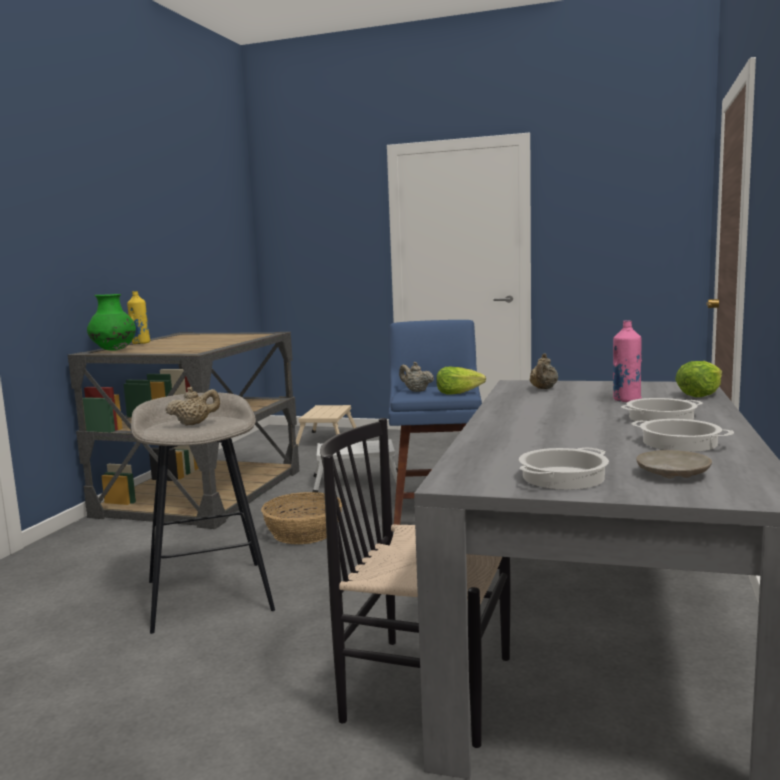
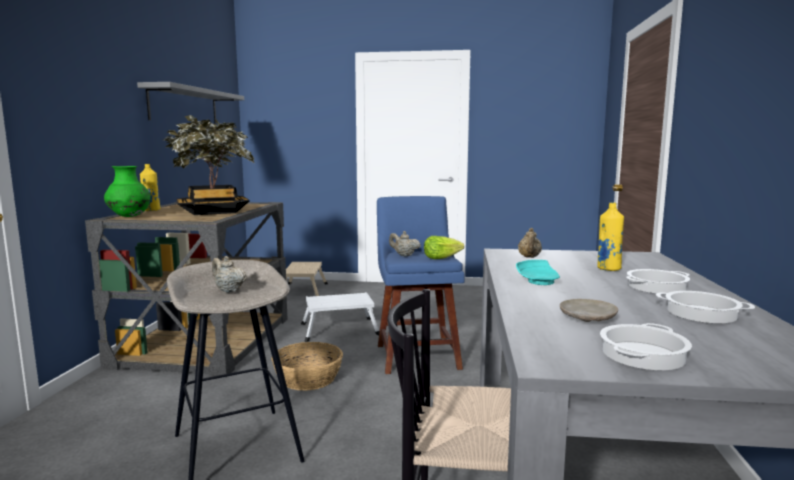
camera: 10 degrees left, 0 degrees up
beige teapot [165,387,220,426] -> beige teapot turned 105 degrees counterclockwise [212,256,246,293]
pink bottle [613,321,642,402] -> yellow bottle [597,202,624,271]
beige plate [636,450,712,479] -> beige plate moved to [560,299,618,322]
lettuce [675,361,722,397] -> none
none -> grey shelf [137,82,244,124]
none -> potted plant [163,115,255,215]
none -> turquoise plate [516,260,560,285]

